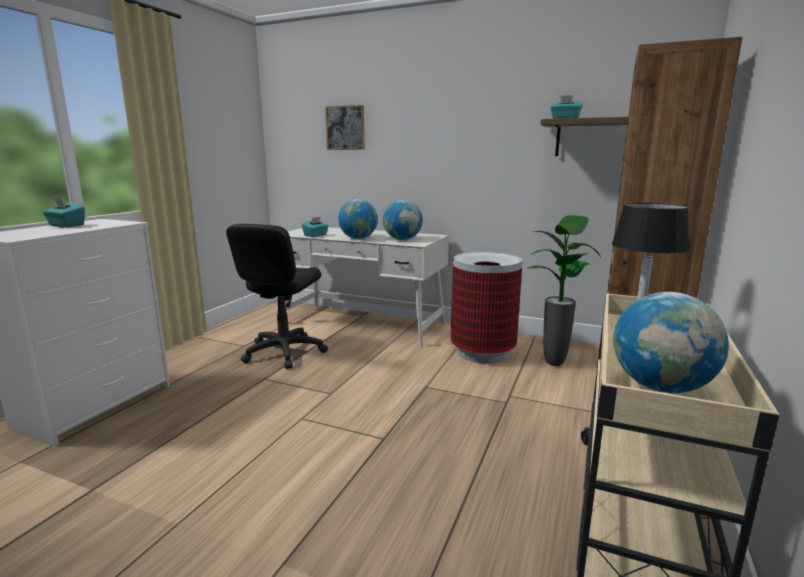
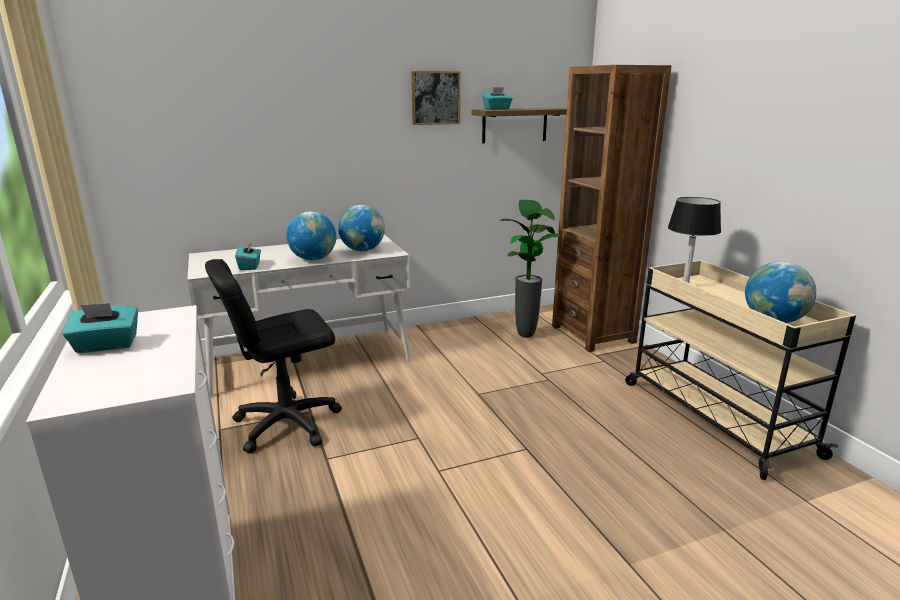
camera: 45 degrees left, 5 degrees up
black office chair [226,224,328,369] -> black office chair turned 90 degrees clockwise [205,259,342,453]
picture [325,105,365,150] -> picture moved to [411,71,460,125]
trash can [451,252,522,363] -> none

